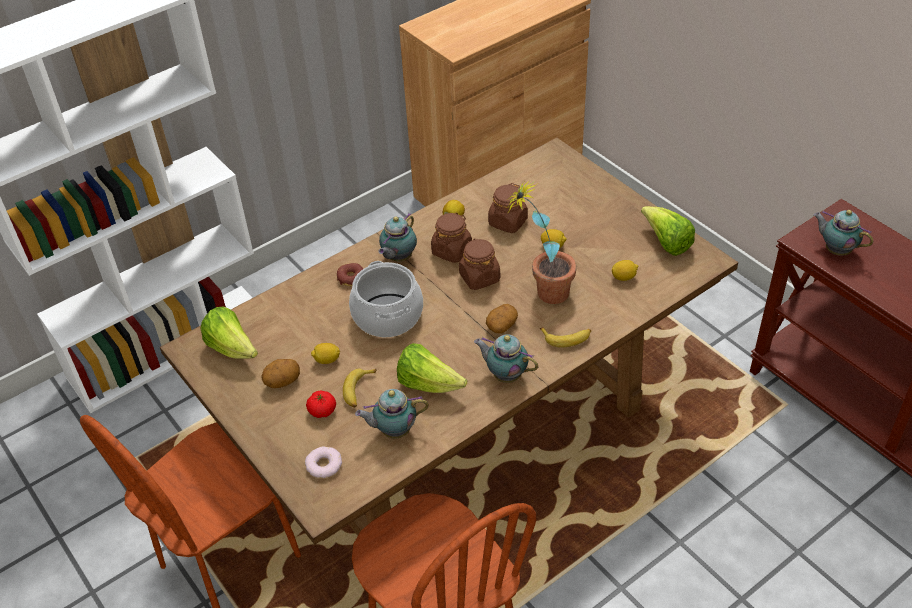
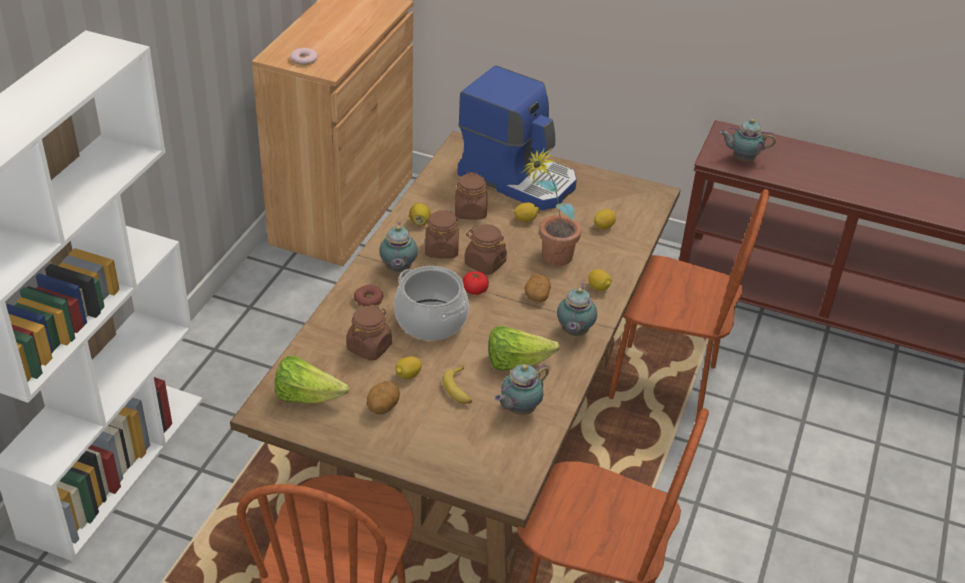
camera: 35 degrees left, 5 degrees down
donut [305,446,342,478] -> donut moved to [290,48,318,65]
tomato [306,390,336,418] -> tomato moved to [463,271,489,295]
teapot [474,334,538,383] -> teapot turned 75 degrees counterclockwise [557,283,597,336]
banana [540,327,591,348] -> lemon [588,269,611,291]
lettuce [641,206,695,256] -> none
none -> brown jar [346,306,392,361]
none -> coffee machine [457,66,577,210]
none -> brown chair [609,189,770,422]

